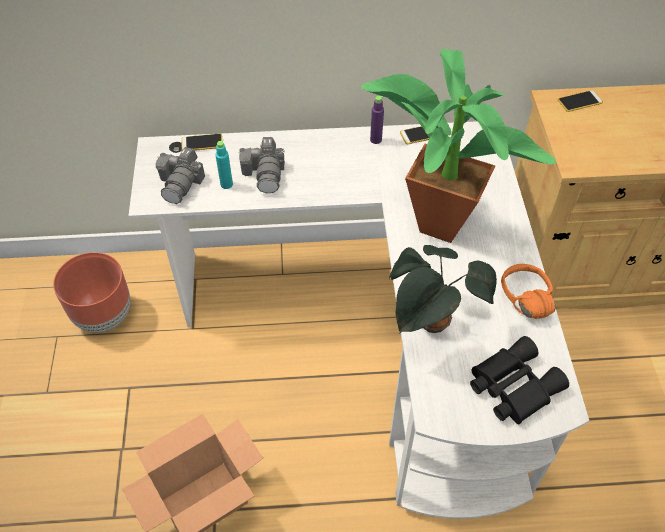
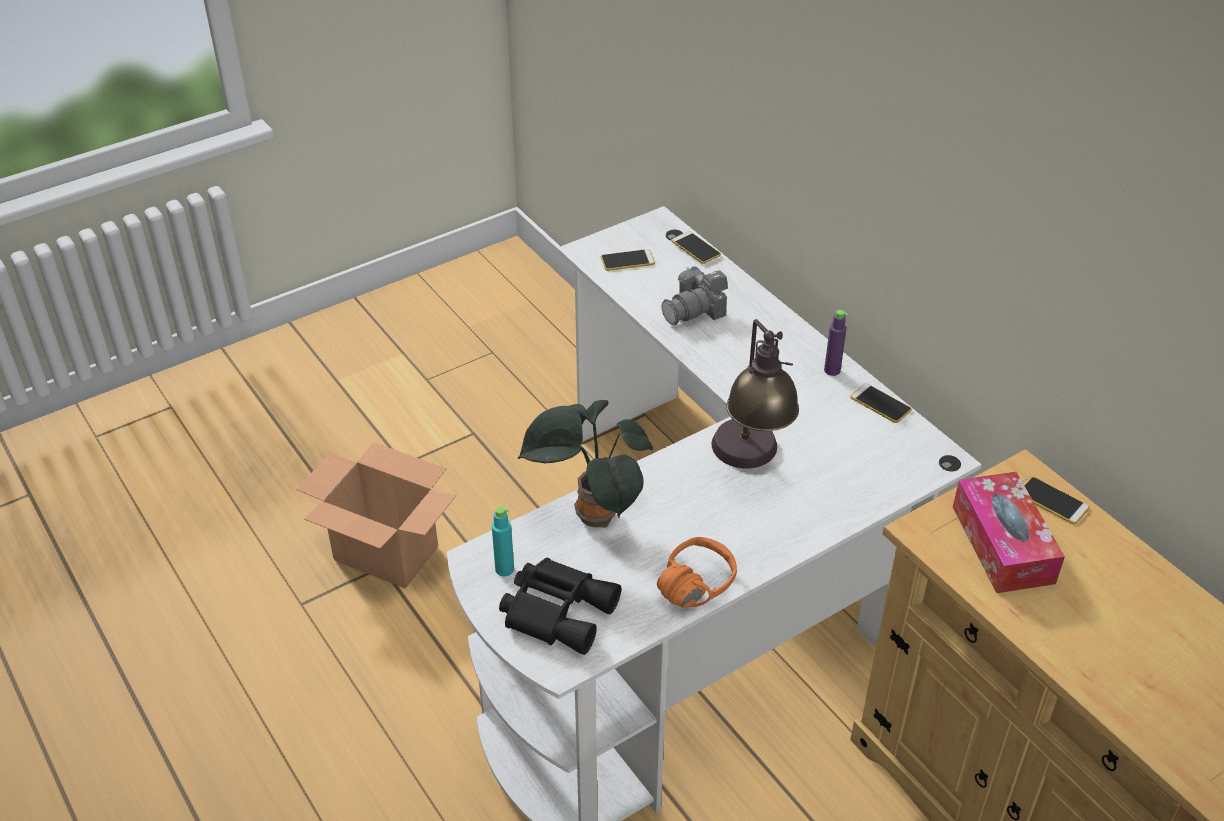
camera: 60 degrees right, 10 degrees down
brown planter [53,252,130,333] -> none
camera [156,147,205,204] -> phone [601,249,655,271]
turquoise bottle [215,139,233,189] -> turquoise bottle moved to [492,507,514,576]
potted plant [361,49,556,243] -> table lamp [712,319,799,468]
none -> tissue box [953,472,1065,593]

